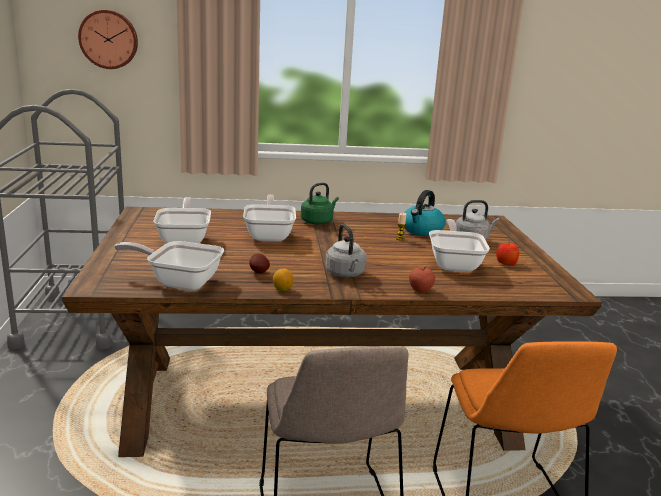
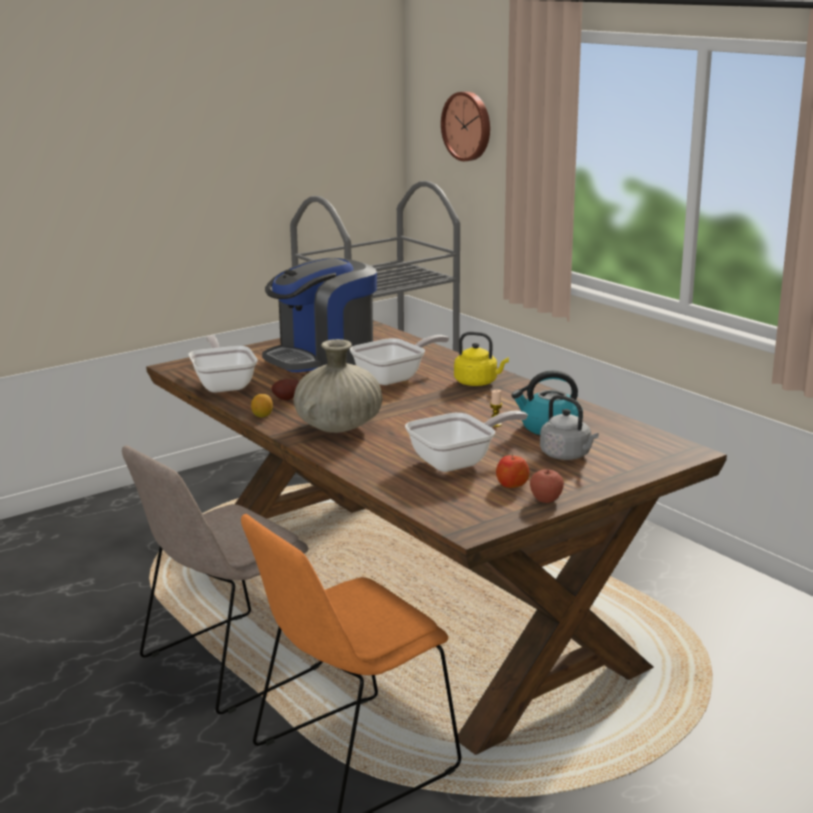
camera: 60 degrees right, 0 degrees up
frying pan [153,197,211,243] -> coffee machine [262,258,377,372]
green kettle [301,182,339,225] -> yellow kettle [454,332,509,386]
grey kettle [325,224,367,277] -> beige vase [294,339,382,433]
apple [409,267,435,293] -> apple moved to [530,469,564,503]

